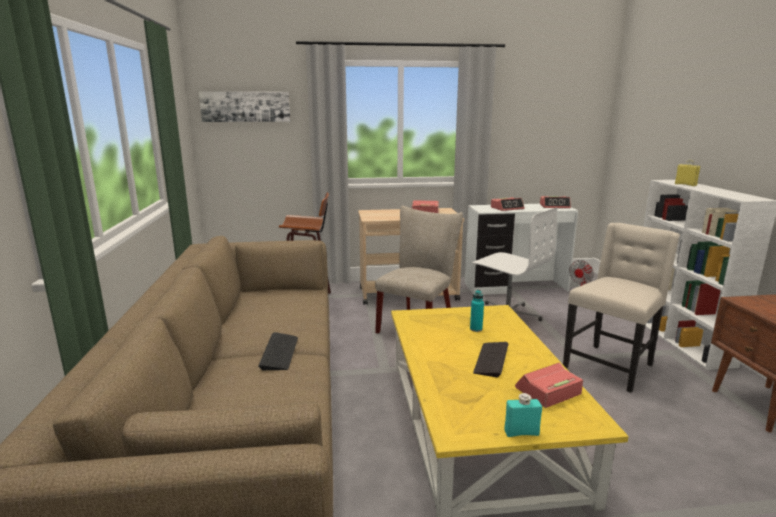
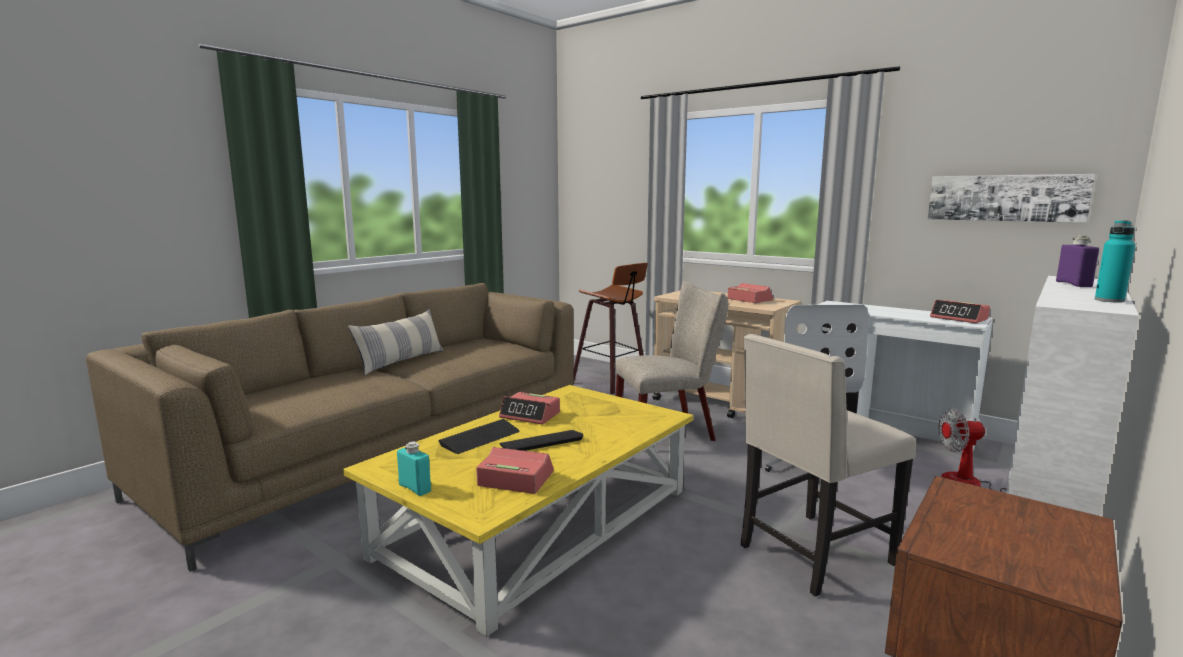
camera: 45 degrees right, 5 degrees down
picture [199,91,290,122] -> picture moved to [928,174,1095,223]
keyboard [258,332,298,370] -> keyboard moved to [438,419,519,454]
turquoise bottle [470,290,484,332] -> turquoise bottle moved to [1095,220,1135,303]
alarm clock [491,197,524,211] -> alarm clock moved to [499,392,560,425]
beige chair [563,223,680,393] -> beige chair turned 150 degrees clockwise [741,334,916,597]
yellow bottle [675,160,700,186] -> purple bottle [1056,235,1099,287]
none -> pillow [348,309,444,375]

